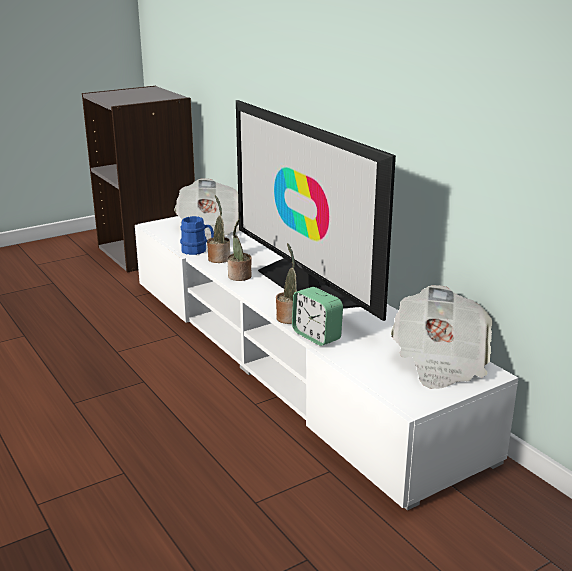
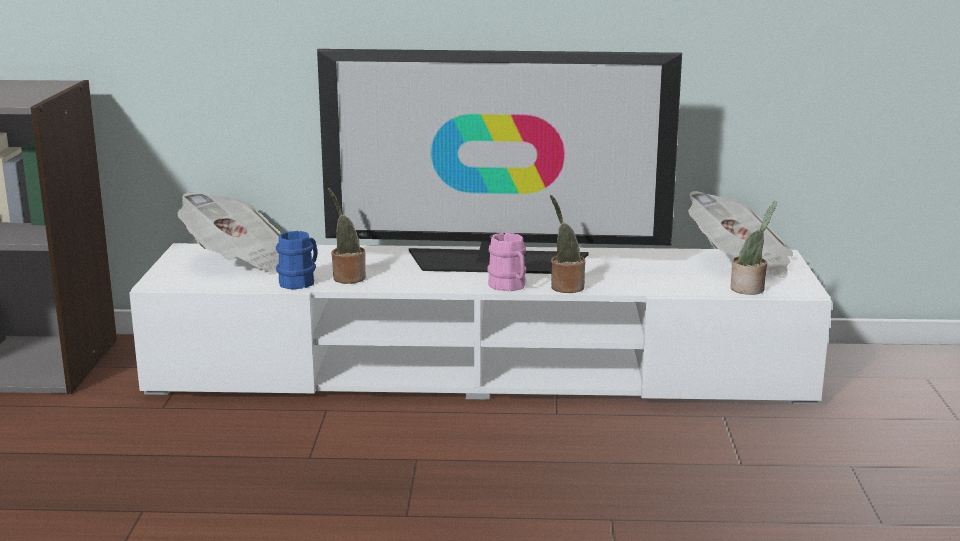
camera: 55 degrees left, 5 degrees down
potted plant [227,219,252,281] -> potted plant moved to [731,201,777,295]
alarm clock [292,287,343,346] -> none
none -> pink mug [487,233,526,291]

